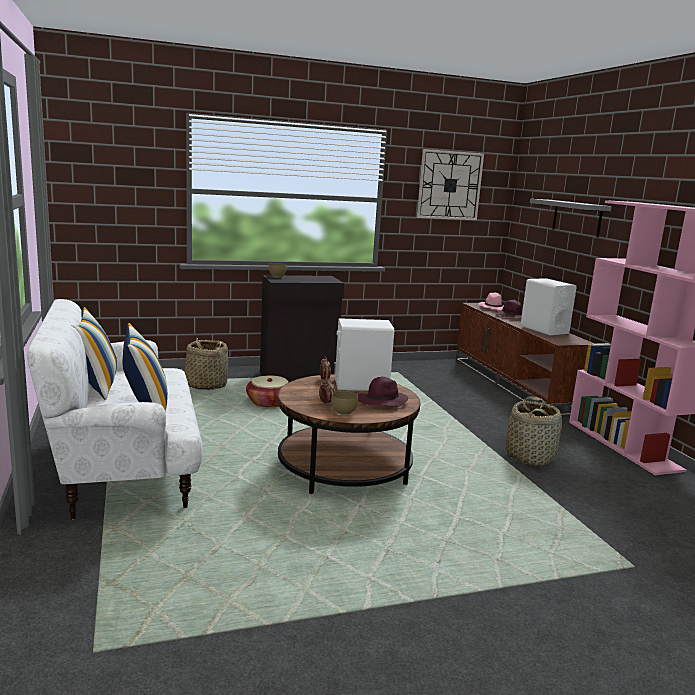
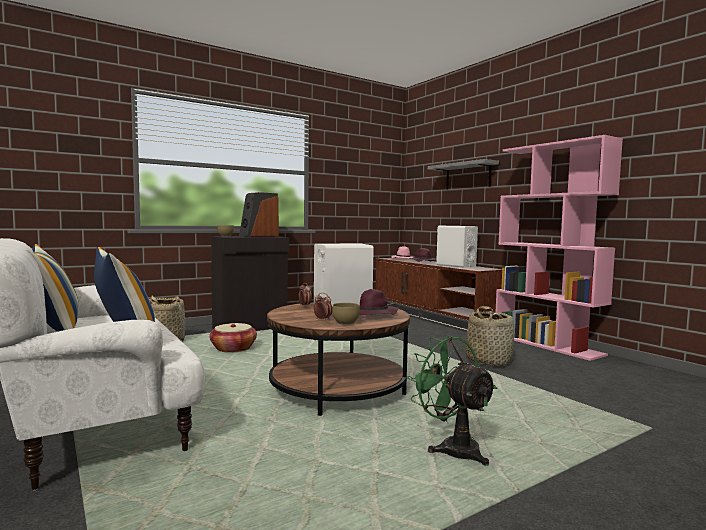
camera: 15 degrees left, 10 degrees down
wall clock [417,149,484,220] -> none
none -> speaker [239,192,279,237]
none -> green fan [407,336,498,466]

